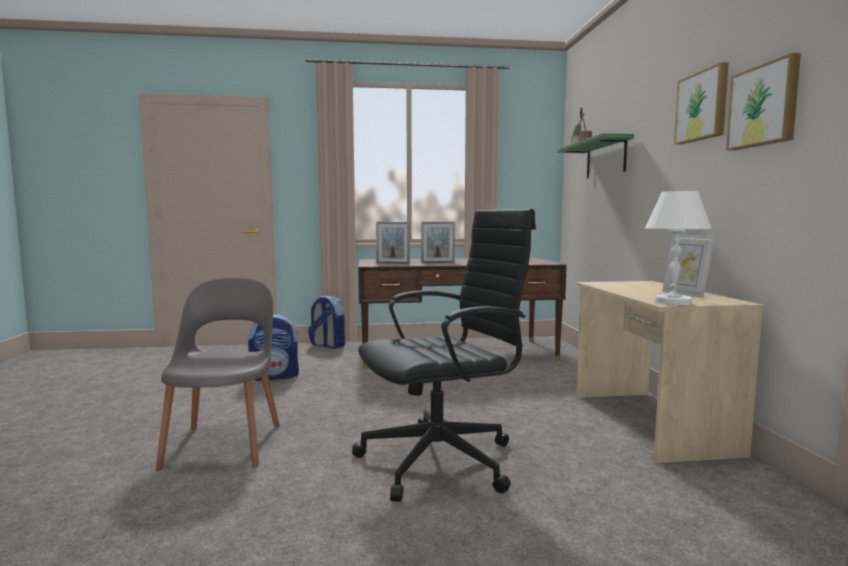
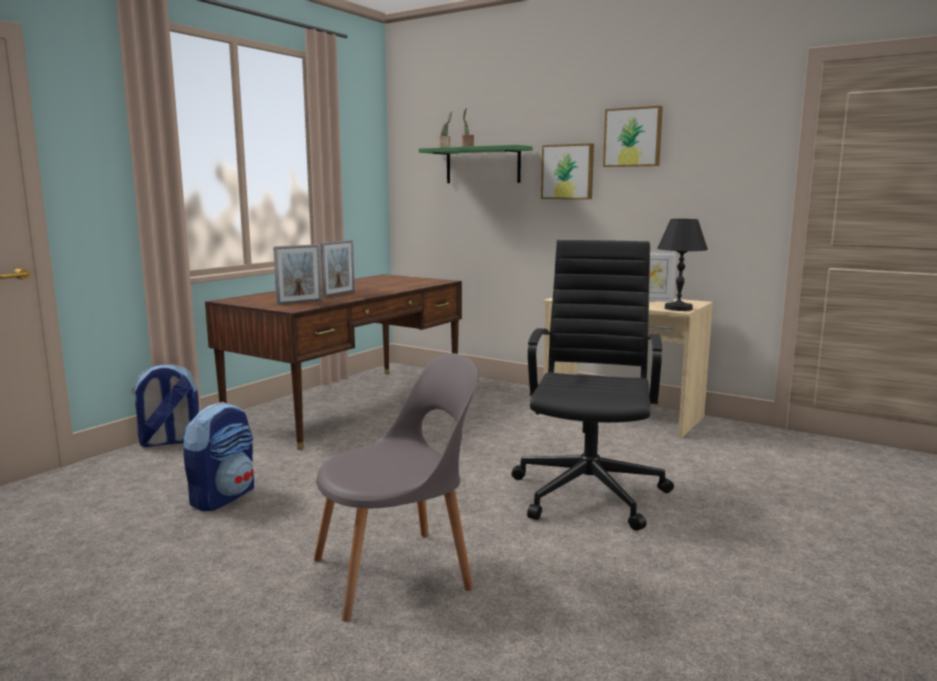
camera: 50 degrees left, 5 degrees up
grey chair [156,278,280,471] -> grey chair turned 120 degrees clockwise [314,353,479,621]
white table lamp [645,191,712,305] -> black table lamp [657,219,708,311]
picture [726,53,801,151] -> picture moved to [541,143,594,199]

